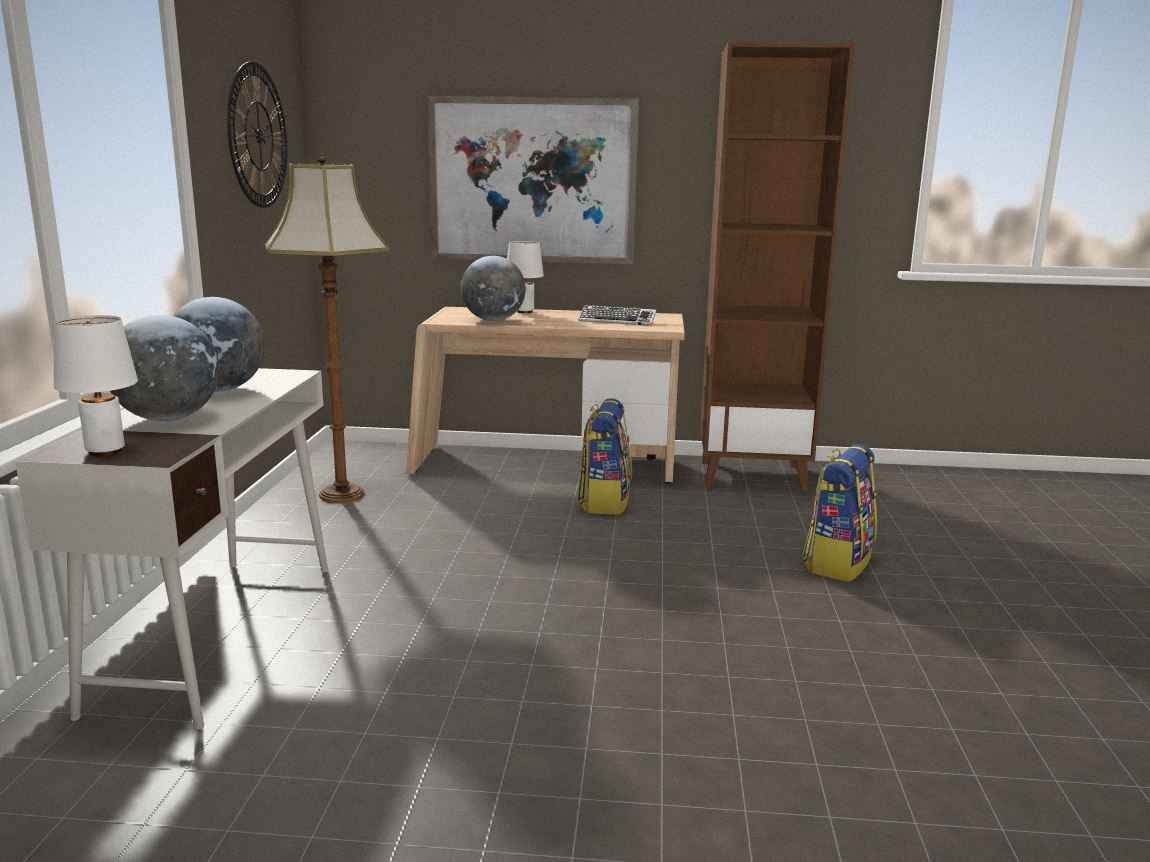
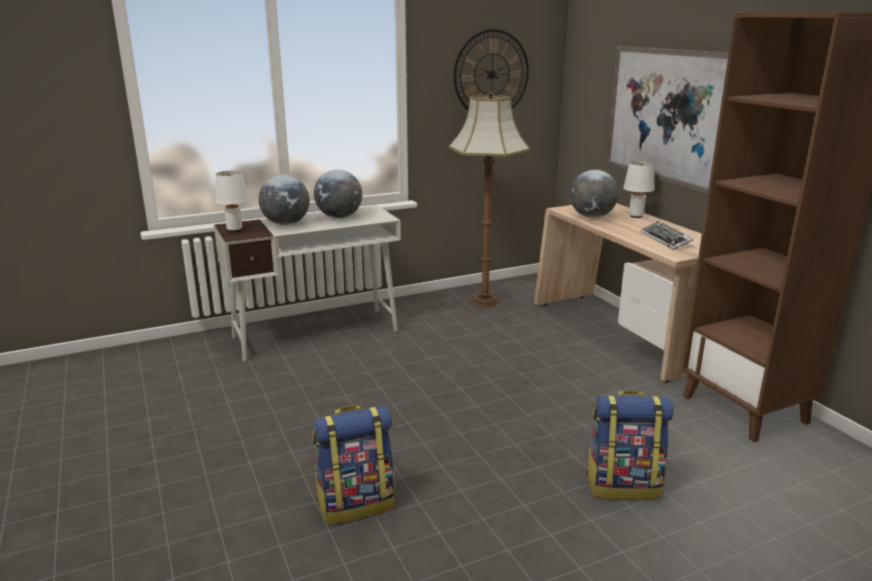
camera: 60 degrees right, 5 degrees up
backpack [577,398,632,515] -> backpack moved to [312,405,395,525]

